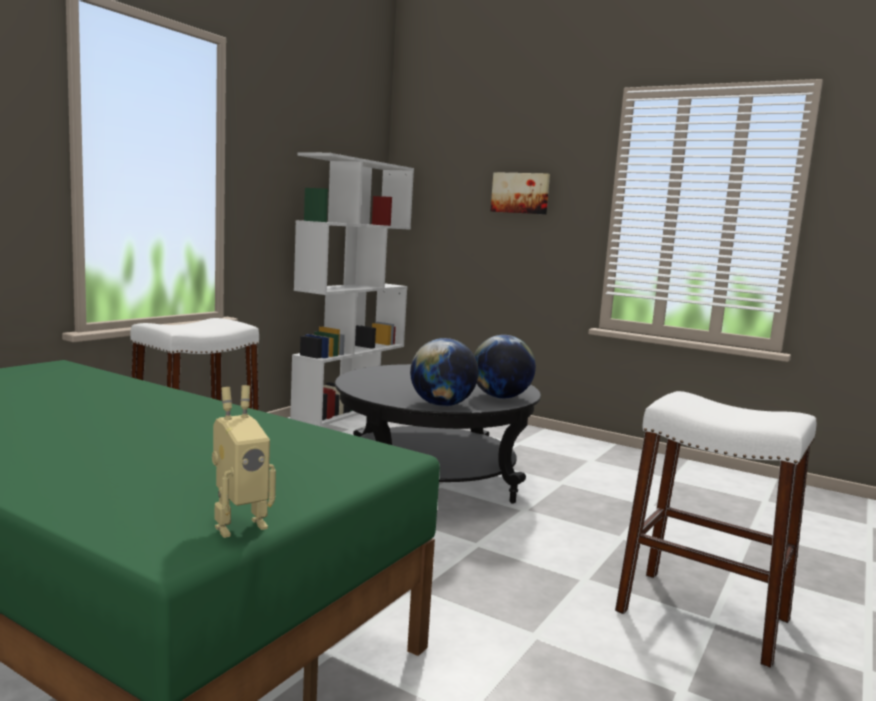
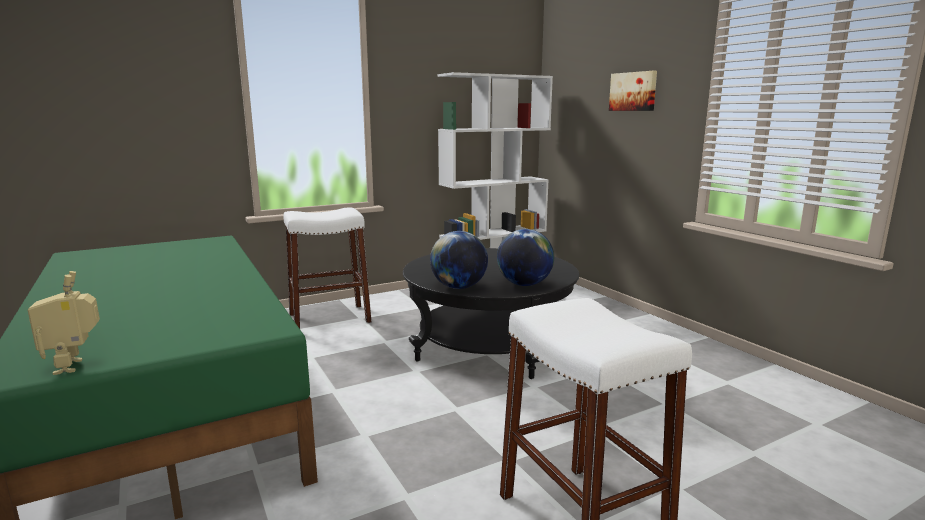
camera: 30 degrees right, 5 degrees up
toy robot [212,385,276,538] -> toy robot turned 75 degrees clockwise [28,271,100,375]

